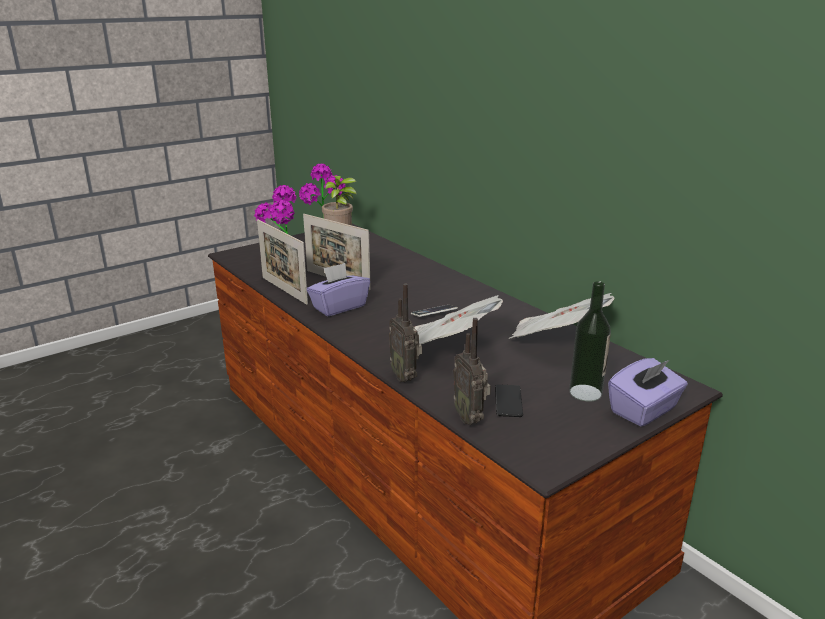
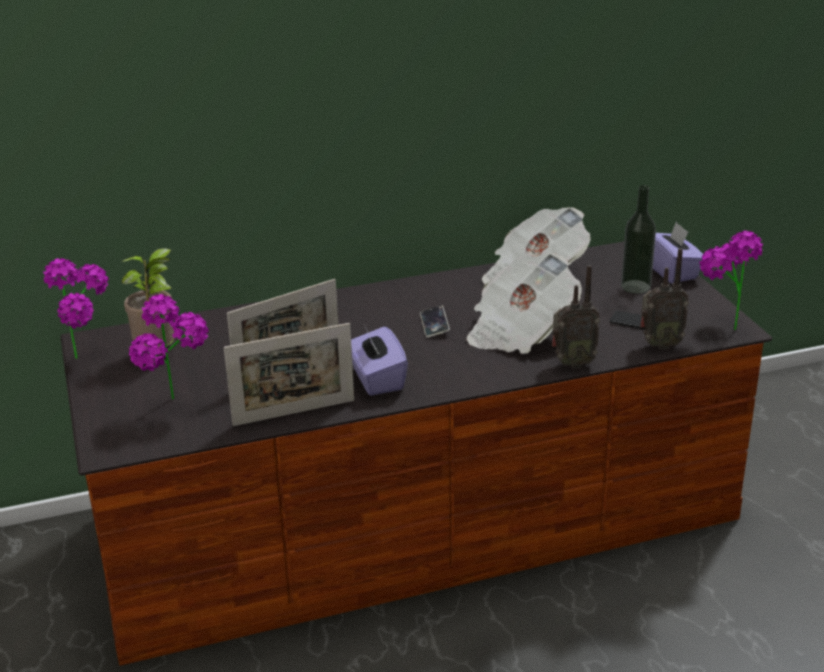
camera: 70 degrees left, 5 degrees up
none -> potted plant [700,231,763,330]

